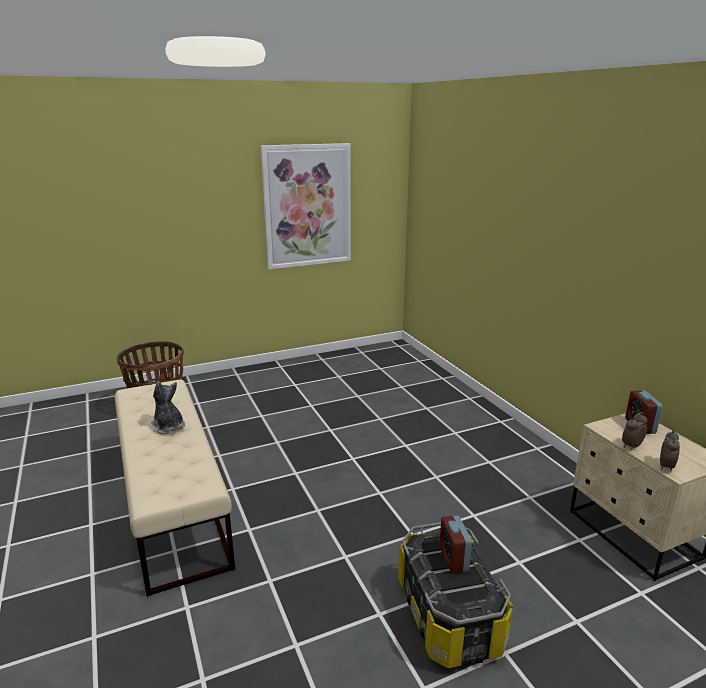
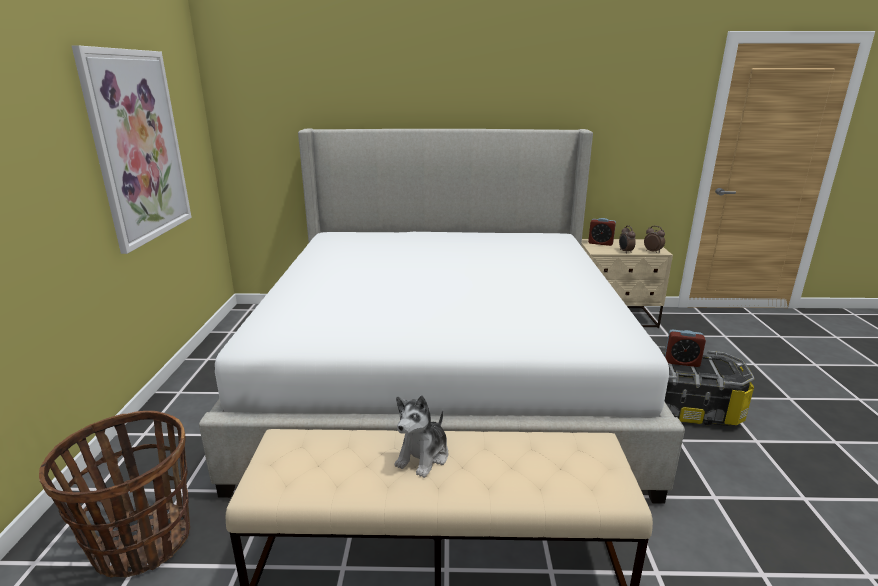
camera: 65 degrees left, 0 degrees up
plush toy [151,381,185,434] -> plush toy turned 45 degrees counterclockwise [394,395,449,478]
none -> bed [199,128,685,504]

